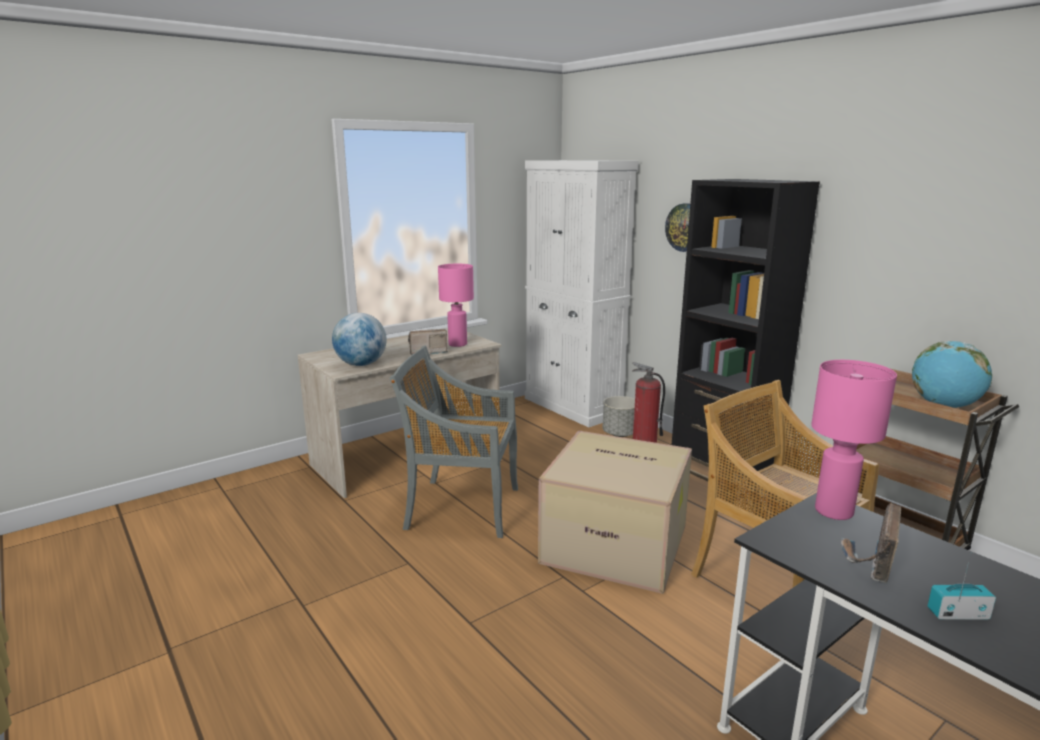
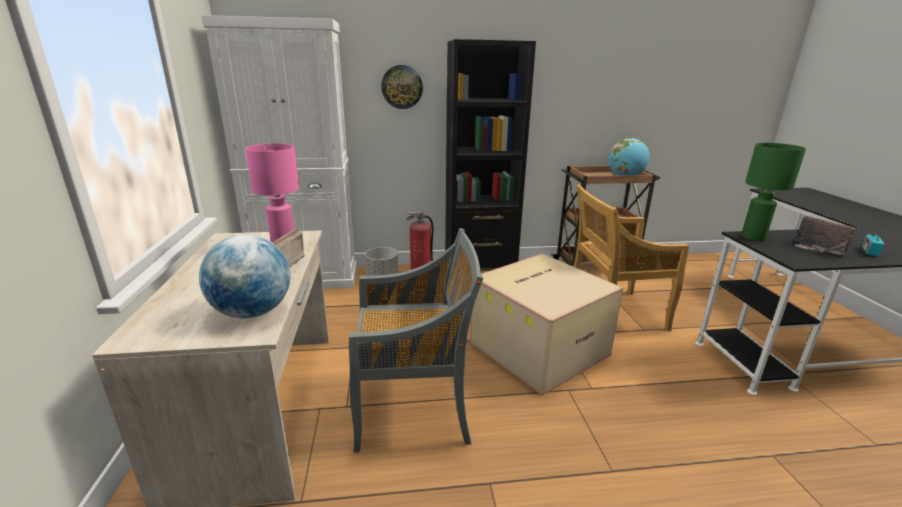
camera: 60 degrees left, 5 degrees up
grey chair [390,345,518,538] -> grey chair turned 135 degrees counterclockwise [349,228,483,453]
pink table lamp [811,360,897,520] -> green table lamp [741,143,806,241]

